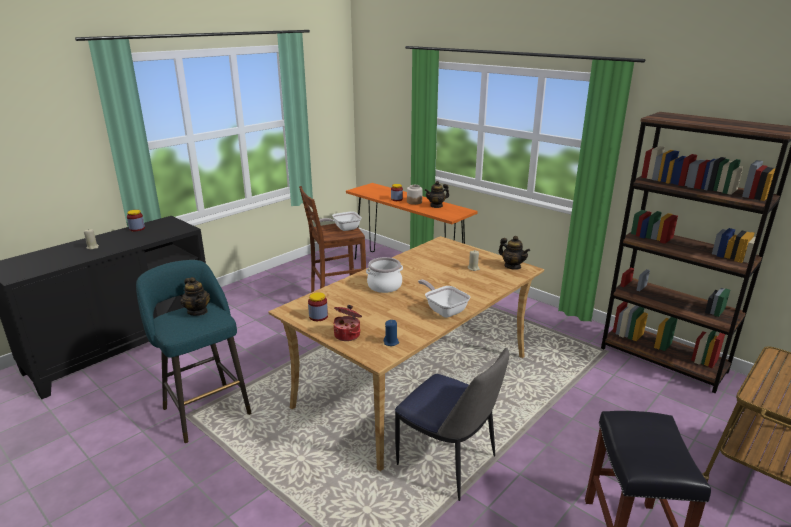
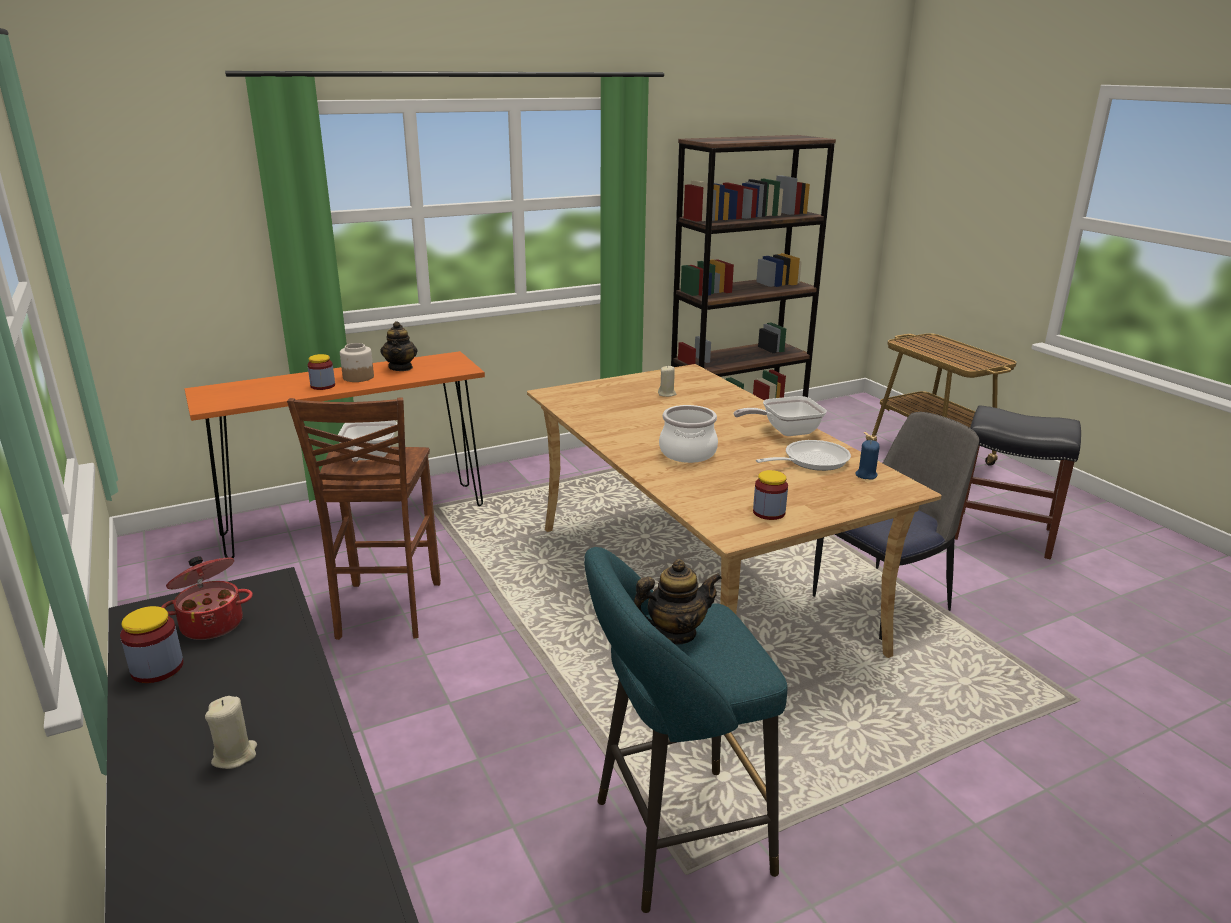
camera: 70 degrees left, 0 degrees up
cooking pot [334,305,362,341] -> cooking pot moved to [162,556,253,640]
teapot [499,236,530,270] -> none
none -> frying pan [756,440,851,471]

